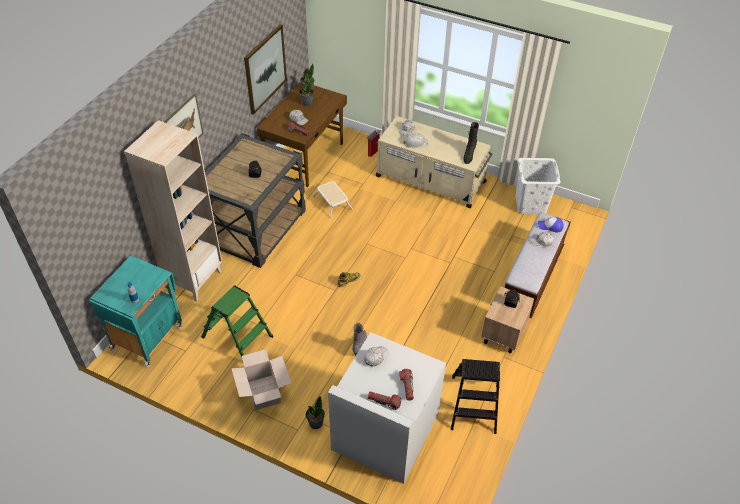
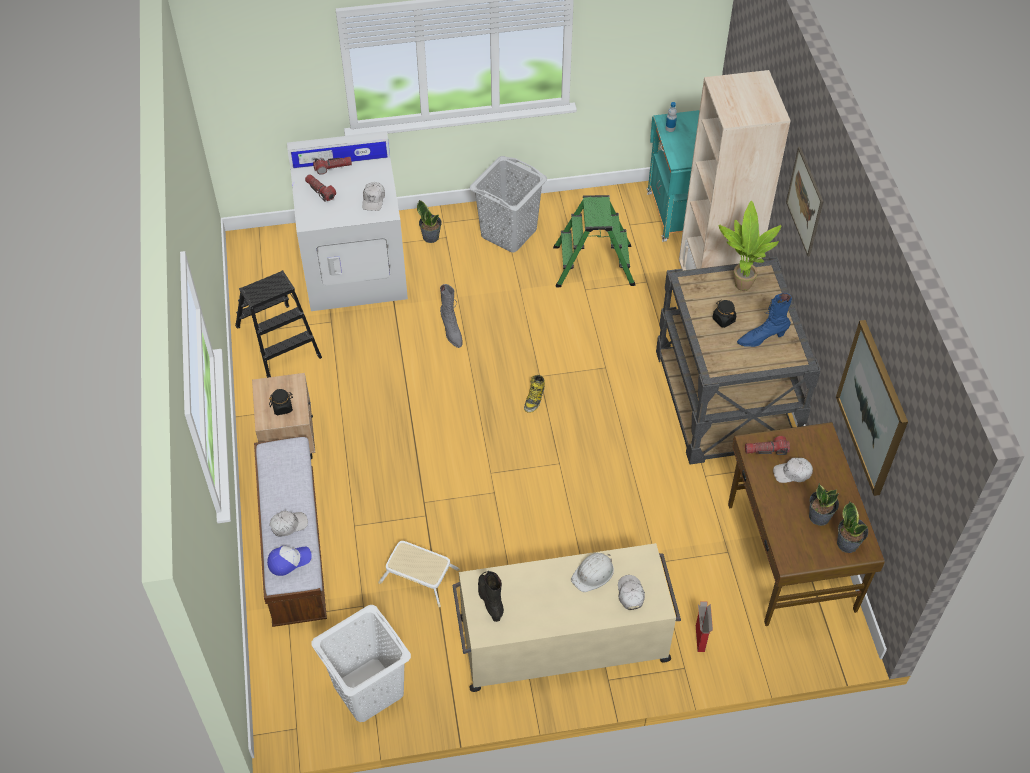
camera: 145 degrees right, 5 degrees up
cardboard box [231,349,291,410] -> grey laundry basket [470,156,547,253]
beige step ladder [313,181,353,219] -> beige step ladder moved to [378,541,460,607]
none -> potted plant [719,201,781,291]
none -> blue boot [737,293,792,347]

